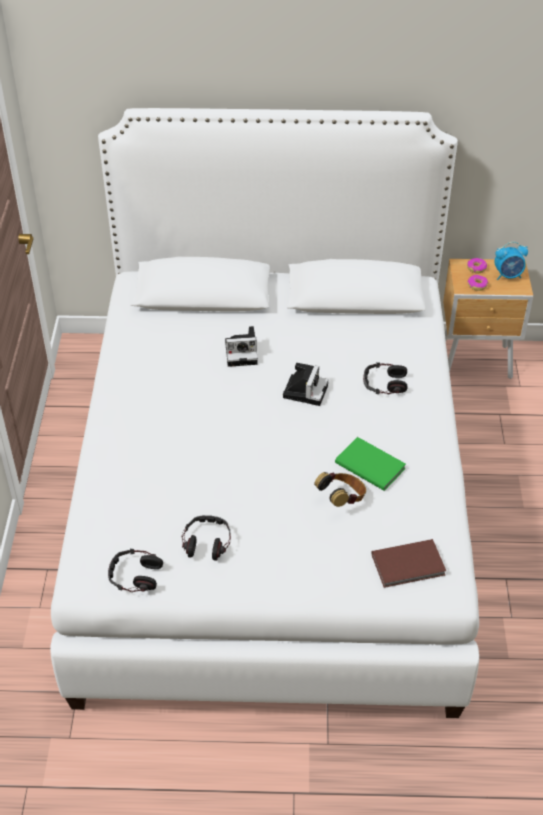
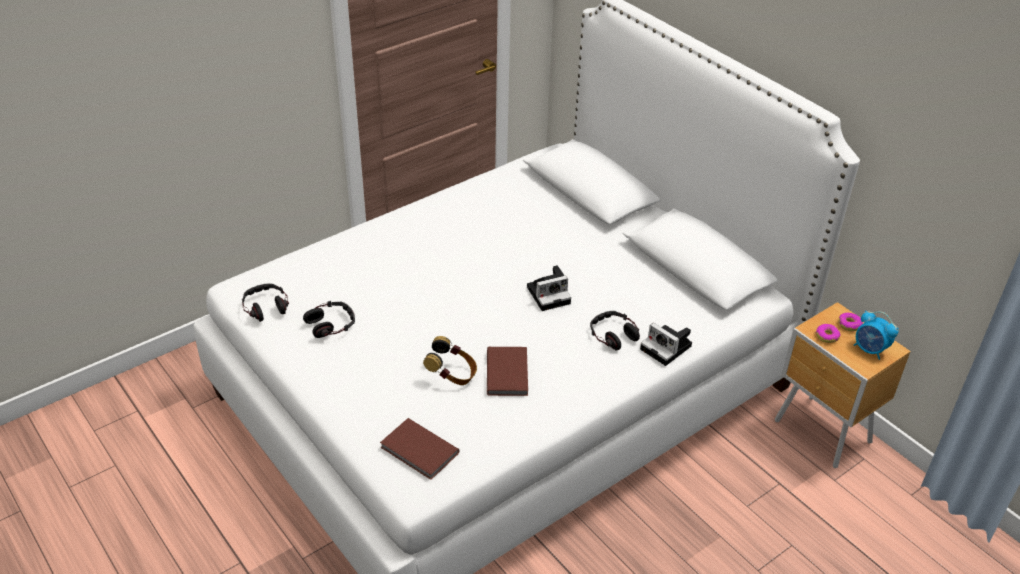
camera: 50 degrees right, 5 degrees down
camera [225,326,258,367] -> camera moved to [640,323,692,366]
green book [335,437,406,491] -> brown book [487,347,528,396]

